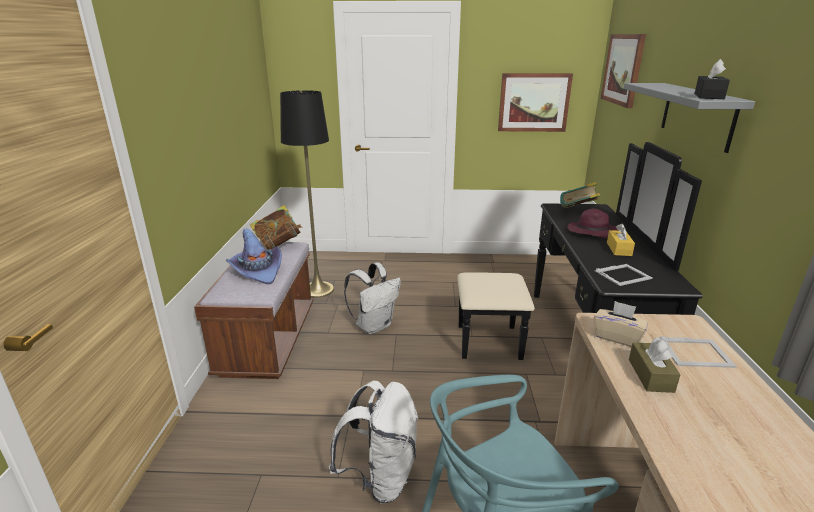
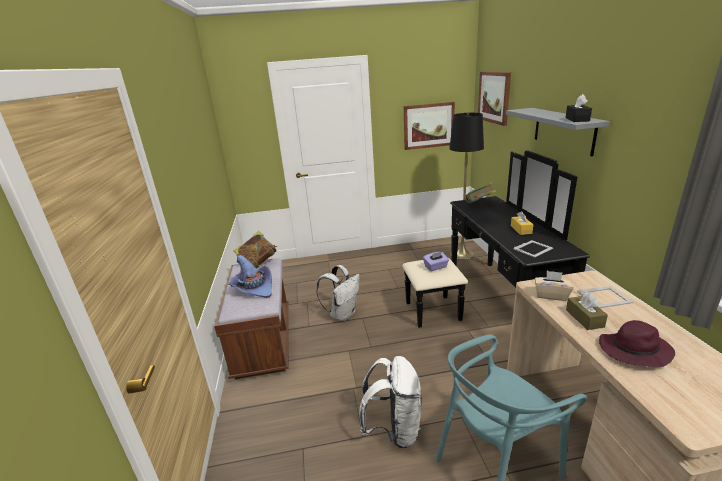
camera: 10 degrees left, 0 degrees up
black floor lamp [280,90,334,298] -> black floor lamp moved to [449,113,484,260]
purple hat [567,209,619,238] -> purple hat moved to [599,320,675,367]
none -> purple tissue box [423,252,449,271]

